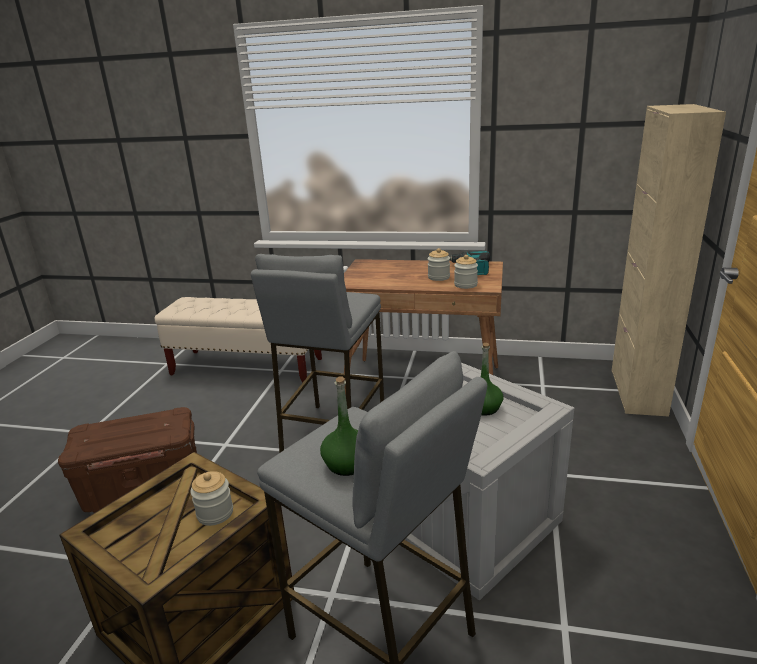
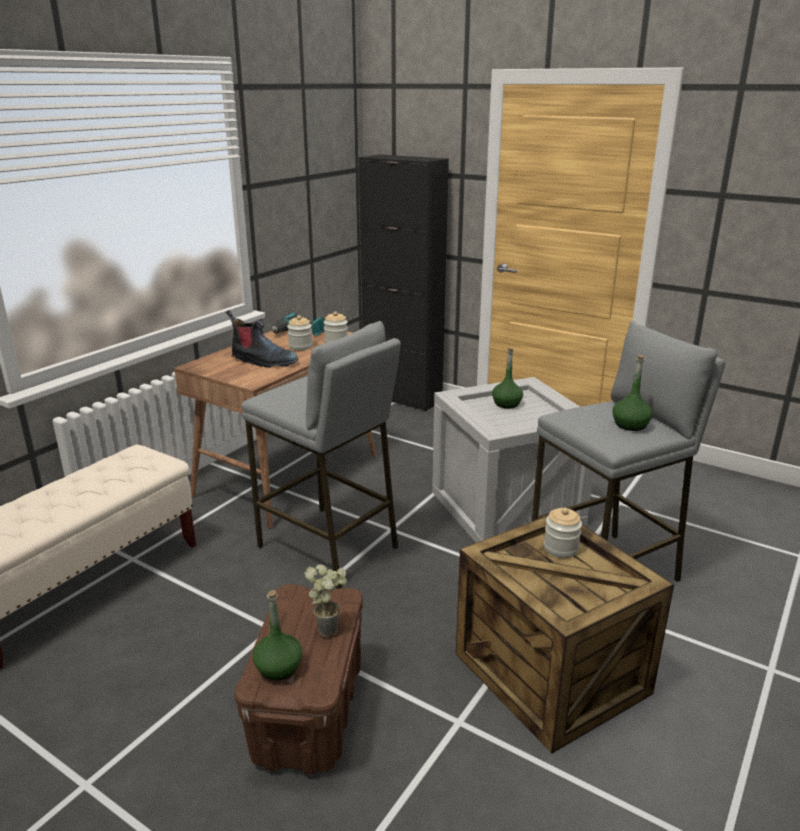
camera: 70 degrees left, 0 degrees up
beige cabinet [612,104,726,417] -> black cabinet [359,154,449,411]
none -> boot [226,310,298,368]
none -> green bottle [253,590,302,681]
none -> potted plant [304,564,347,637]

